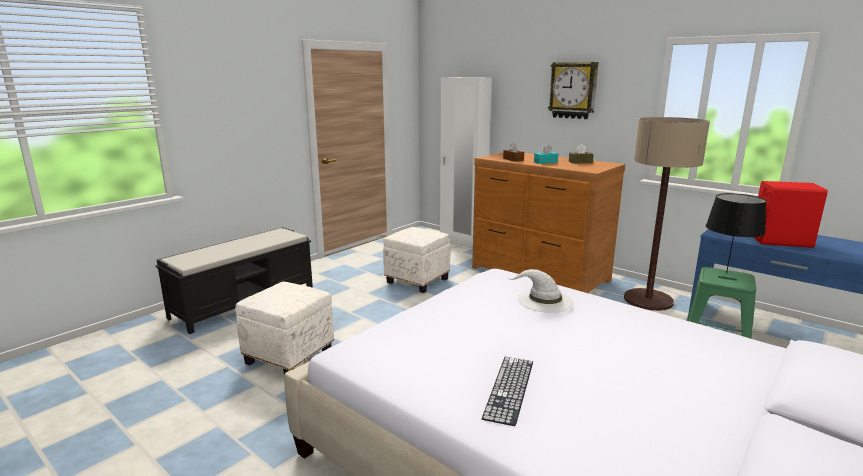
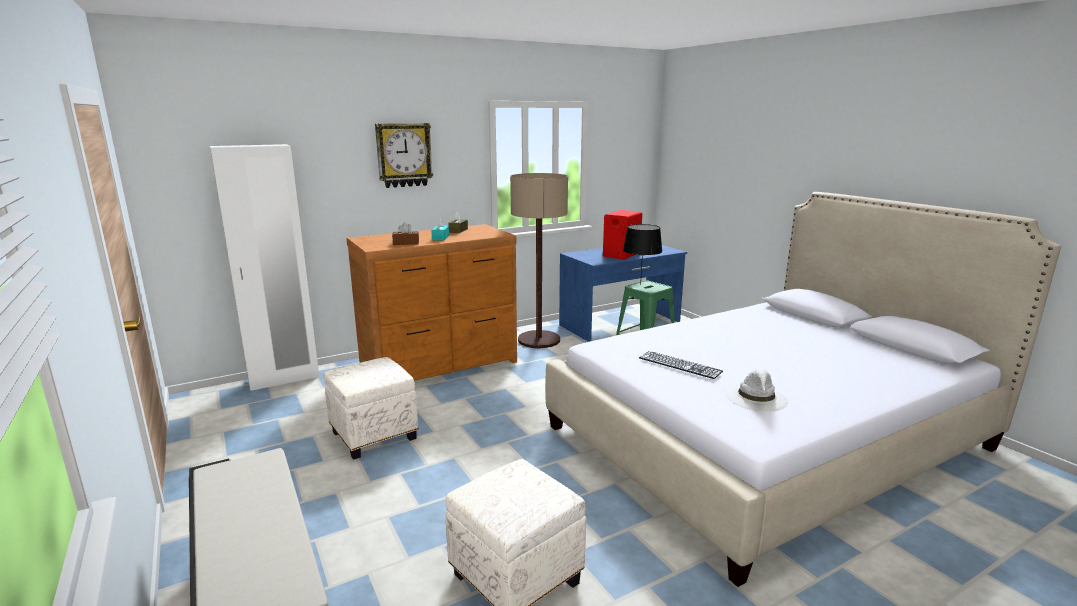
camera: 70 degrees left, 0 degrees up
keyboard [482,357,533,426] -> keyboard moved to [639,351,723,379]
white hat [508,269,573,313] -> white hat moved to [725,368,788,412]

